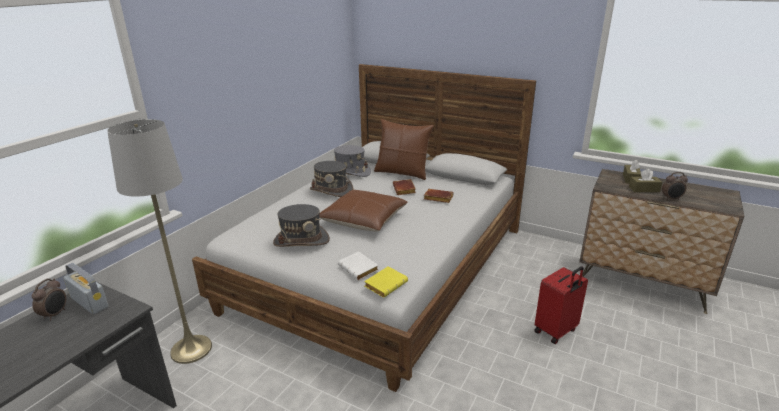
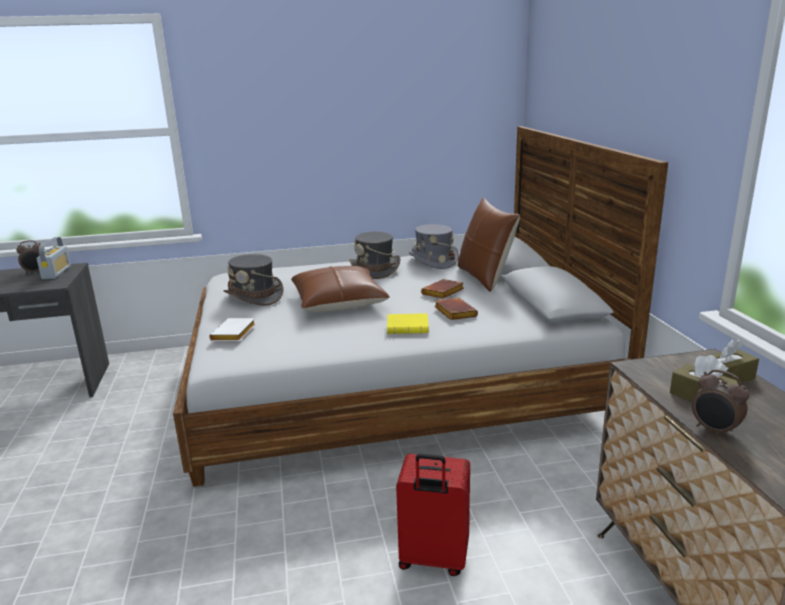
camera: 50 degrees right, 5 degrees down
grey floor lamp [107,119,212,364] -> none
yellow book [364,266,408,298] -> yellow book moved to [387,313,429,334]

